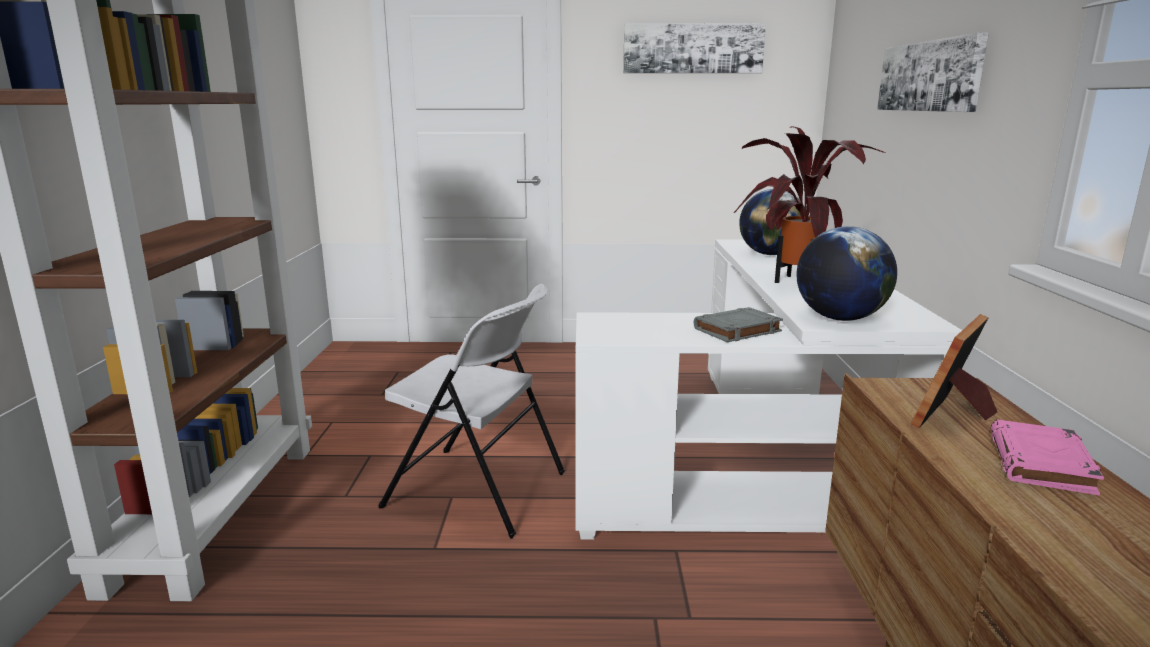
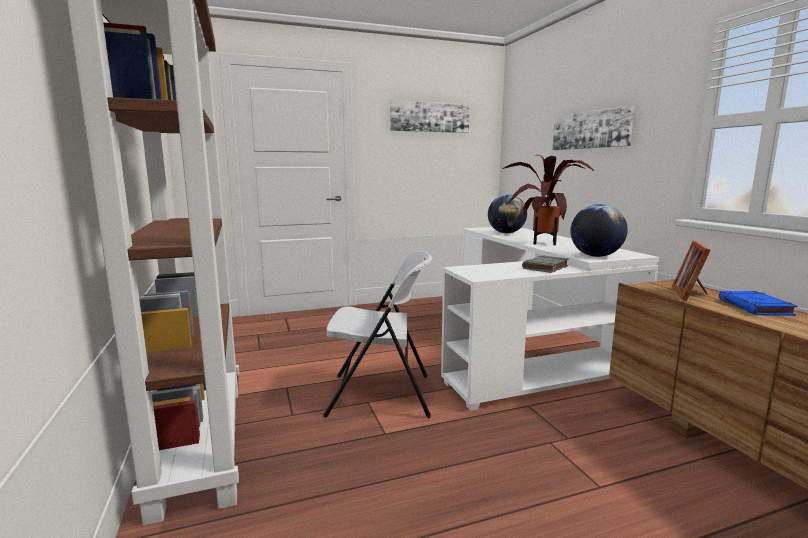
camera: 20 degrees left, 5 degrees down
pink book [991,420,1104,495] -> blue book [719,291,798,316]

